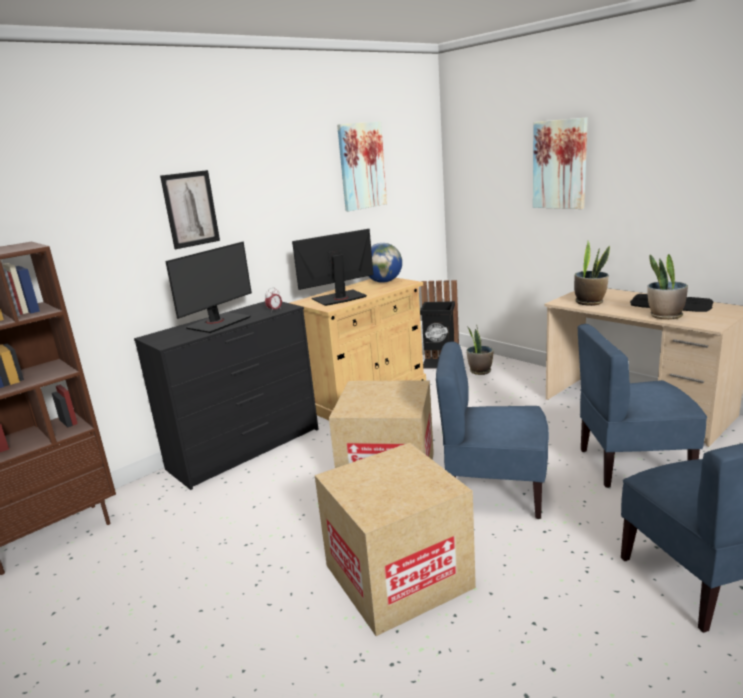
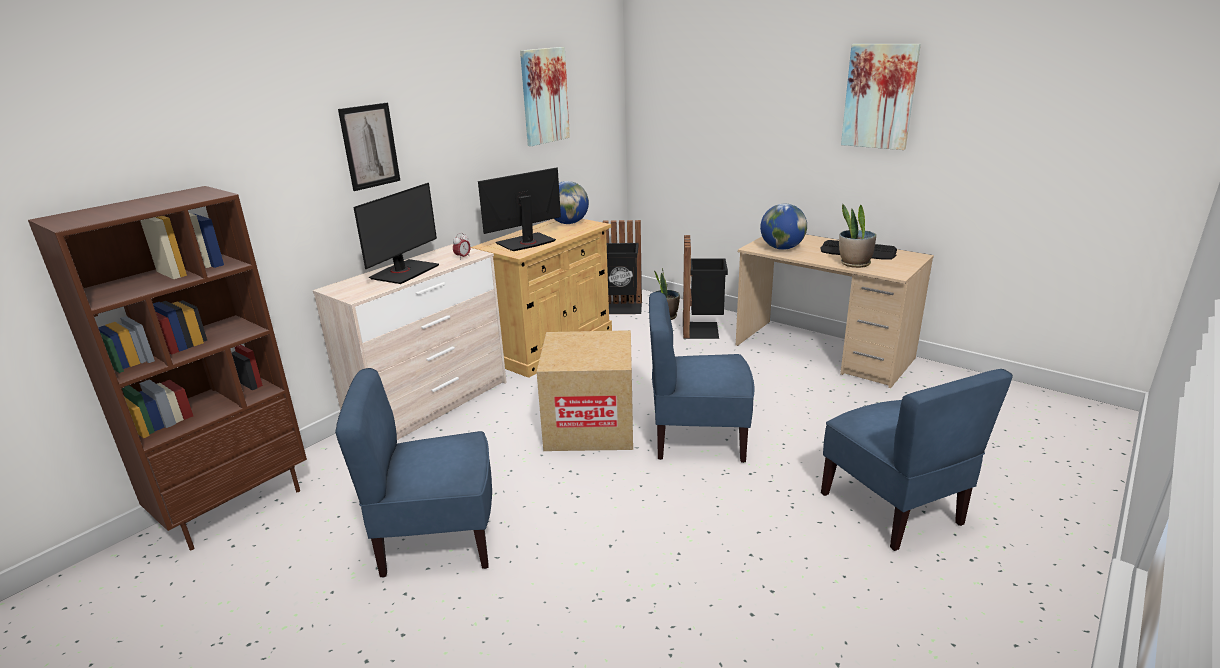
camera: 10 degrees left, 5 degrees up
black dresser [134,301,319,490] -> beige dresser [313,244,507,440]
cardboard box [315,443,476,636] -> none
picture [533,117,588,209] -> picture moved to [841,44,921,150]
potted plant [574,241,610,306] -> globe [760,204,807,250]
blue chair [578,324,707,488] -> blue chair moved to [335,368,492,578]
none -> black trash can [683,235,728,339]

